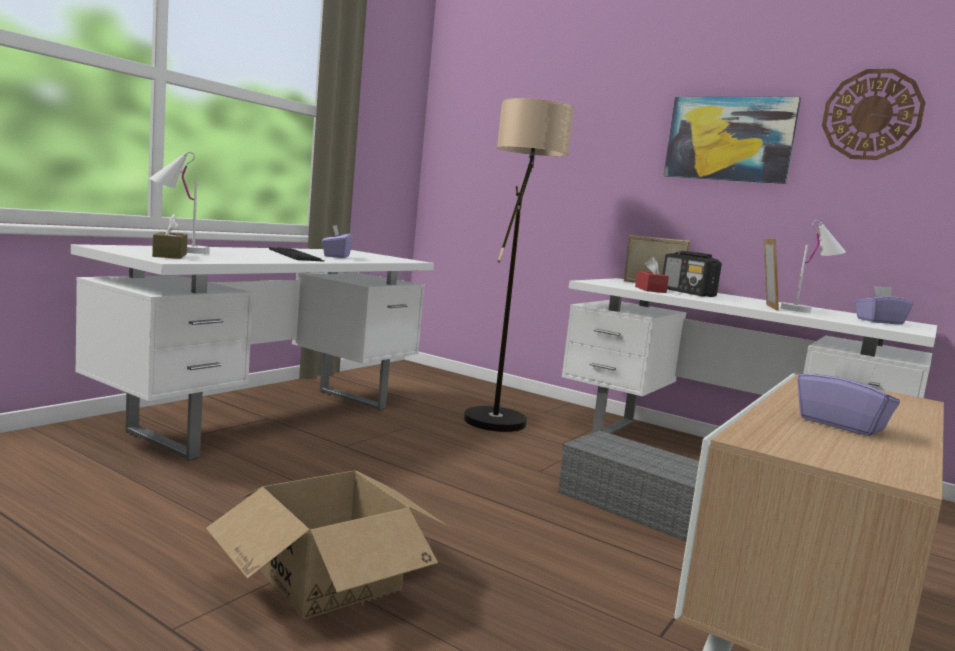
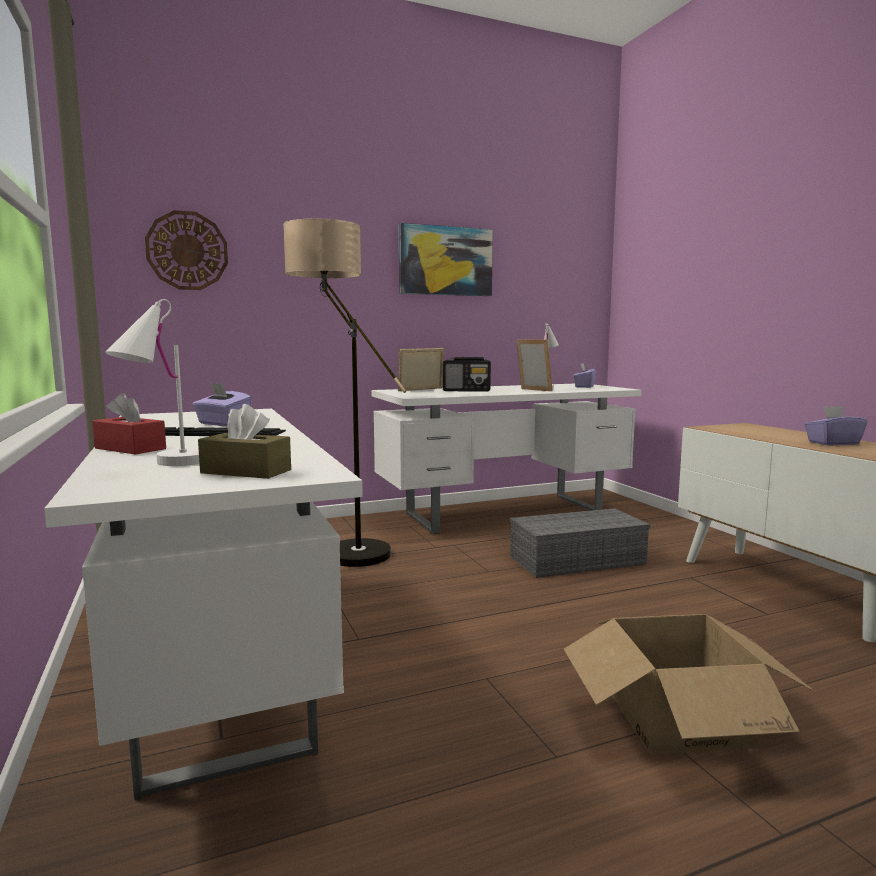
camera: 55 degrees left, 0 degrees up
red tissue box [635,257,669,293] -> red tissue box moved to [92,393,166,454]
wall clock [822,69,925,160] -> wall clock moved to [145,210,228,290]

